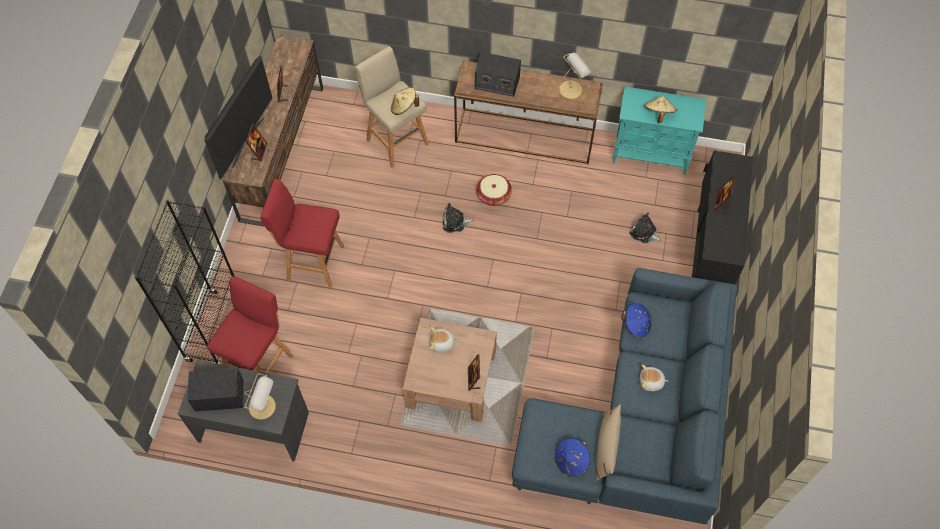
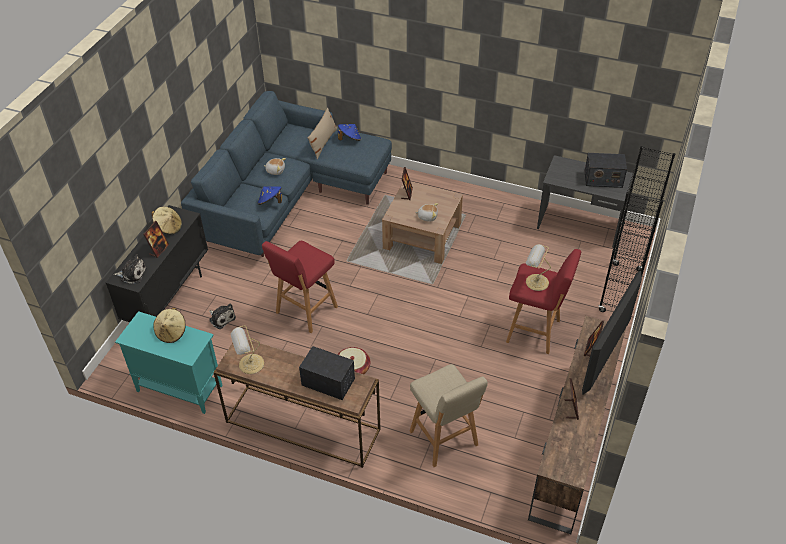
camera: 170 degrees left, 15 degrees down
red stool [207,276,294,373] -> red stool moved to [262,241,338,333]
table lamp [244,373,276,420] -> table lamp moved to [526,244,551,291]
beige hat [391,88,419,115] -> beige hat moved to [151,207,182,234]
plush toy [442,203,473,233] -> plush toy moved to [114,254,147,284]

